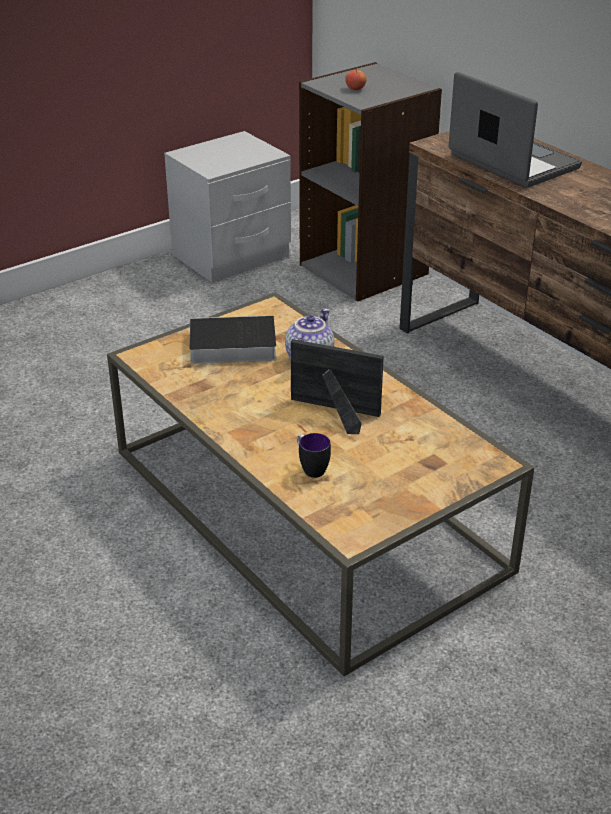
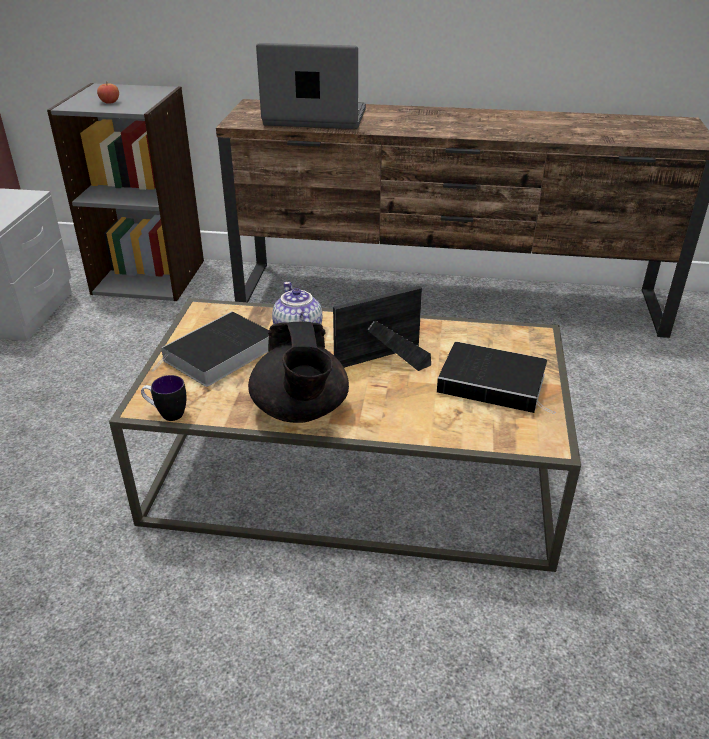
camera: 45 degrees left, 0 degrees up
mug [297,433,331,478] -> mug moved to [141,375,186,421]
none -> black teapot [248,321,349,423]
none -> book [437,342,556,414]

